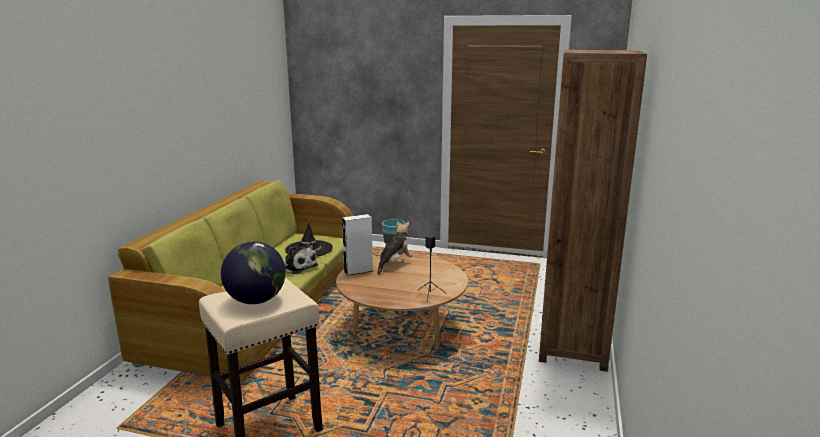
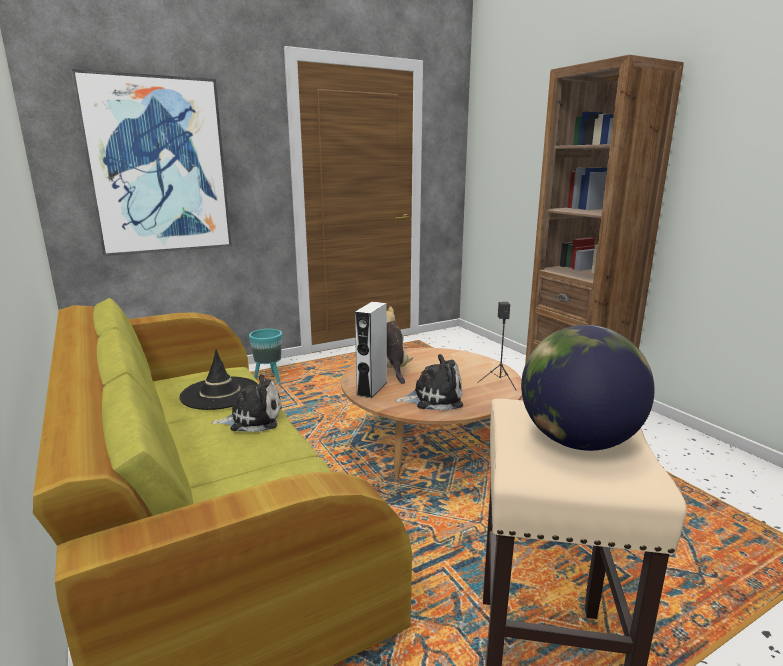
camera: 45 degrees left, 0 degrees up
none -> picture [71,69,232,256]
none -> plush toy [394,354,463,411]

